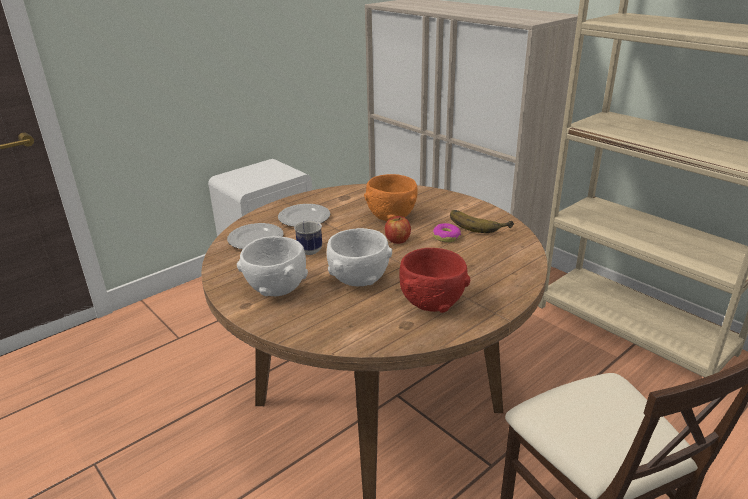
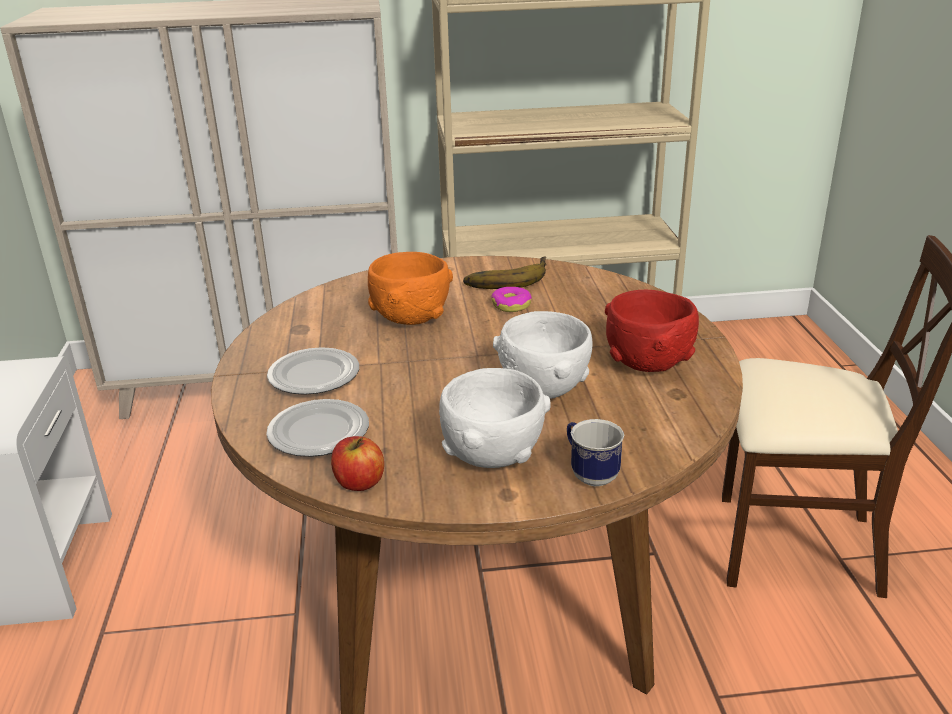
camera: 55 degrees left, 0 degrees up
mug [294,220,322,255] -> mug moved to [567,419,624,486]
apple [385,216,411,244] -> apple moved to [331,436,384,491]

